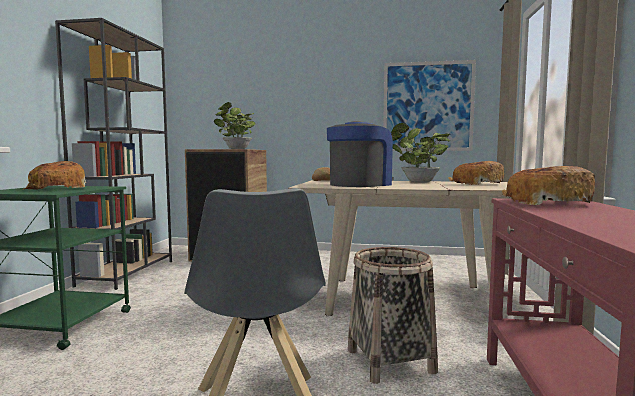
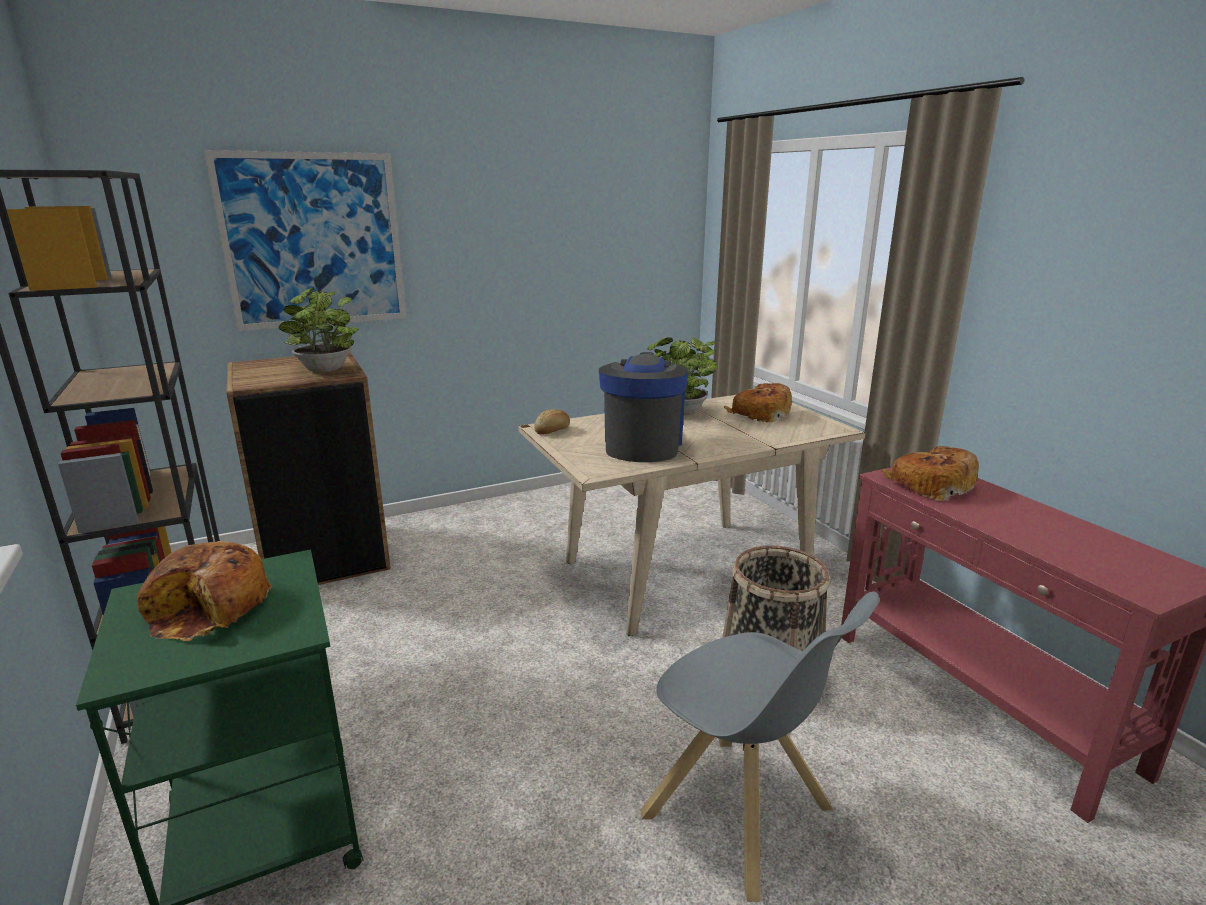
camera: 35 degrees left, 15 degrees up
picture [383,60,476,151] -> picture moved to [204,150,406,331]

